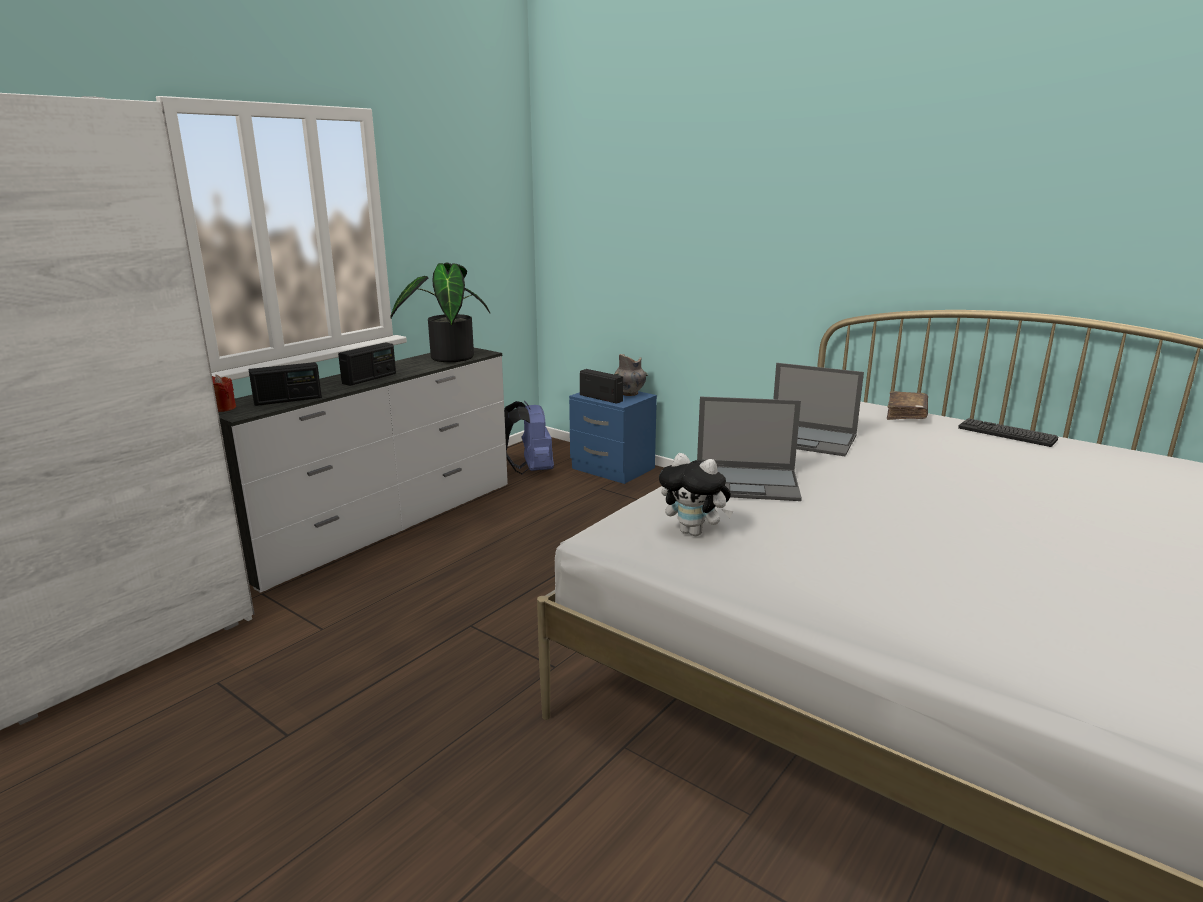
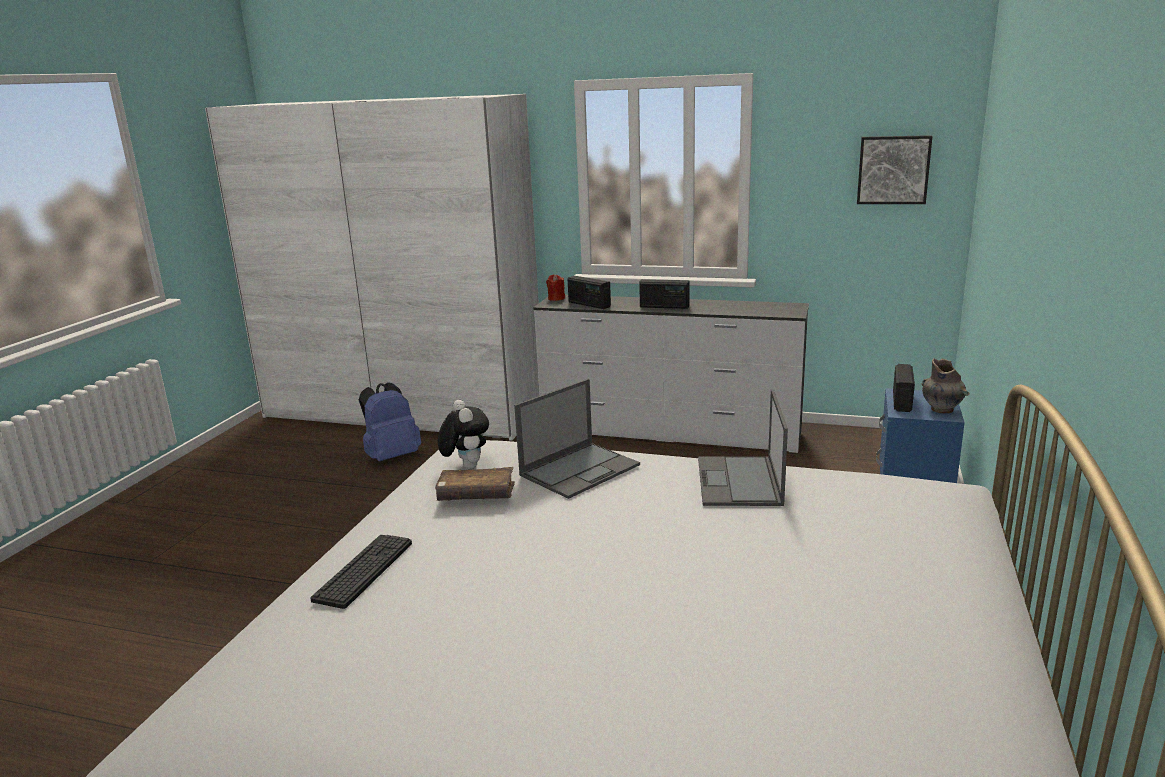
camera: 70 degrees right, 0 degrees up
potted plant [390,263,490,362] -> none
blue backpack [504,401,554,474] -> blue backpack moved to [359,382,421,462]
plush toy [659,453,733,536] -> plush toy turned 150 degrees clockwise [438,400,489,469]
laptop [697,397,802,501] -> laptop turned 120 degrees counterclockwise [514,379,640,499]
brown book [887,391,928,420] -> brown book moved to [435,467,515,501]
keyboard [958,418,1058,447] -> keyboard moved to [310,535,412,609]
none -> picture [857,135,932,204]

